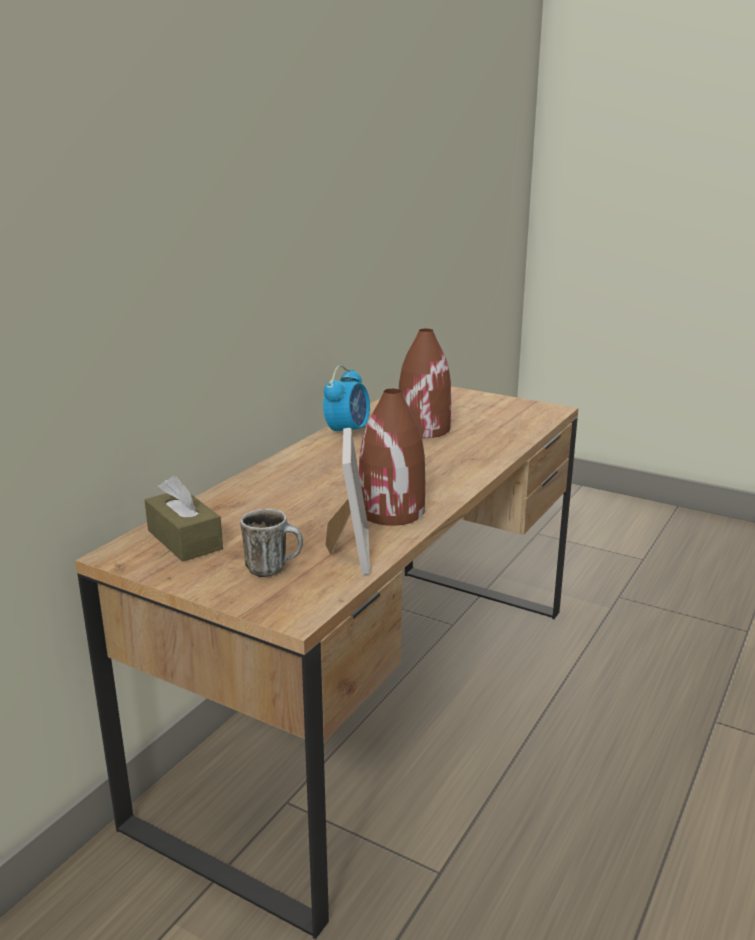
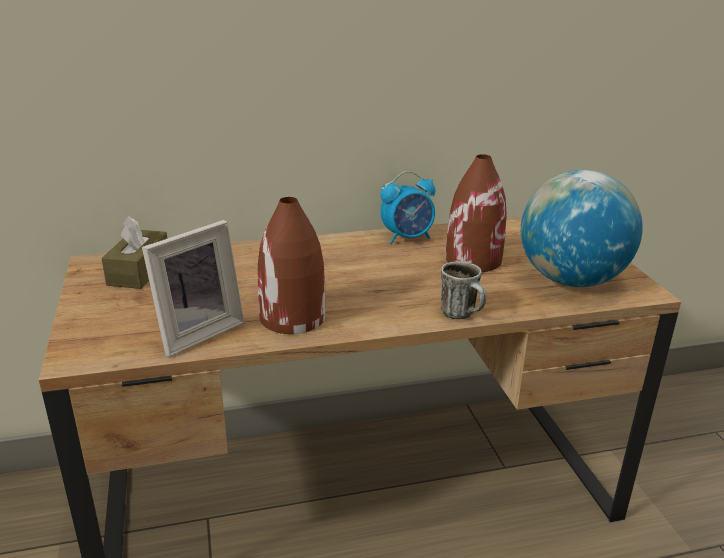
camera: 45 degrees right, 5 degrees up
mug [240,509,303,577] -> mug moved to [440,261,487,319]
none -> globe [521,170,643,287]

